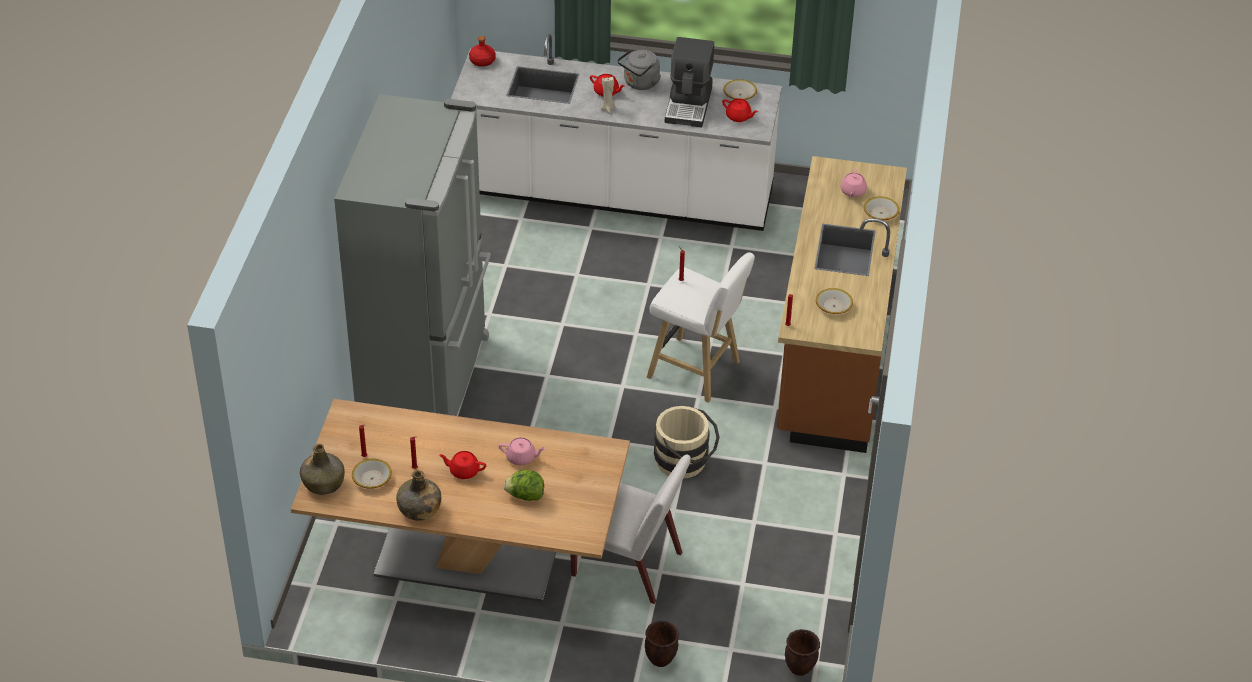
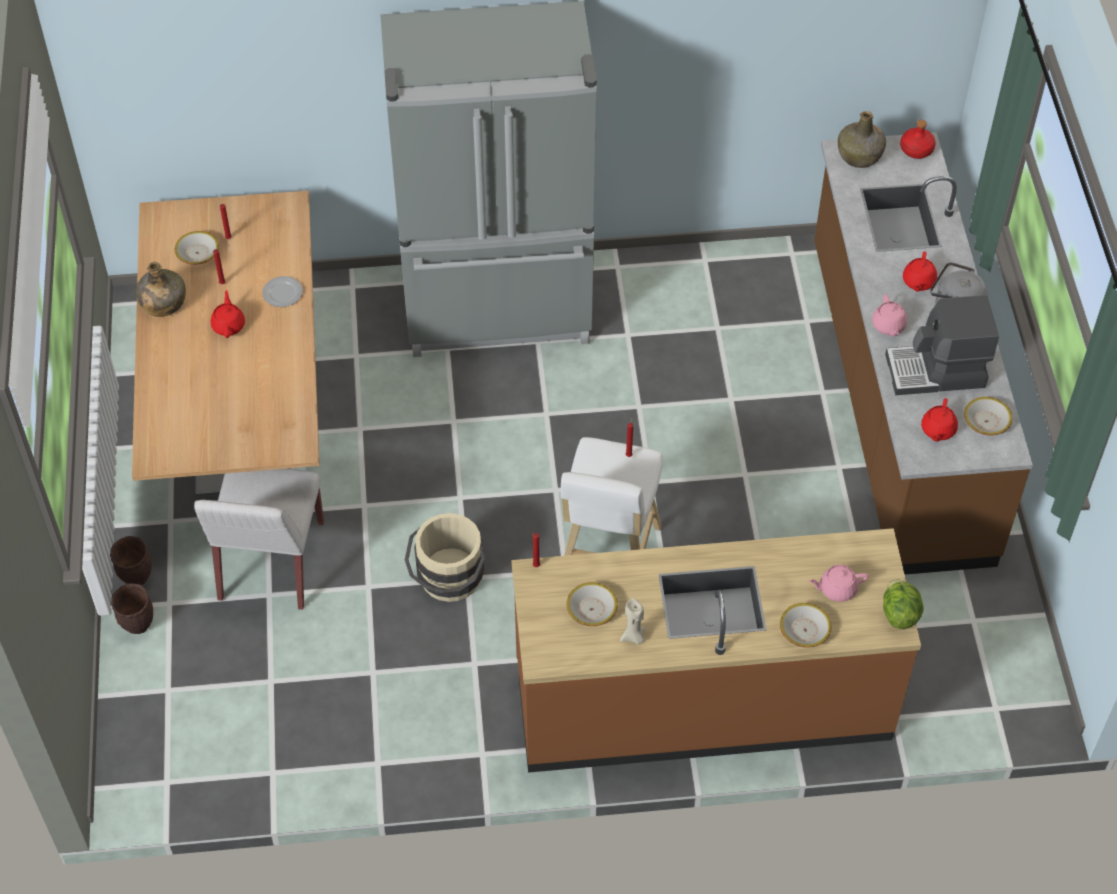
camera: 75 degrees right, 10 degrees up
green bottle [300,444,345,495] -> green bottle moved to [838,111,886,168]
white counter [451,34,782,231] -> brown counter [814,132,1033,575]
pink teapot [499,437,546,465] -> pink teapot moved to [872,294,907,336]
lettuce [504,470,544,501] -> lettuce moved to [883,579,923,629]
beige candle [601,77,615,114] -> beige candle moved to [620,598,645,644]
brown planter [785,629,820,676] -> brown planter moved to [110,536,152,585]
none -> plate [262,276,303,307]

